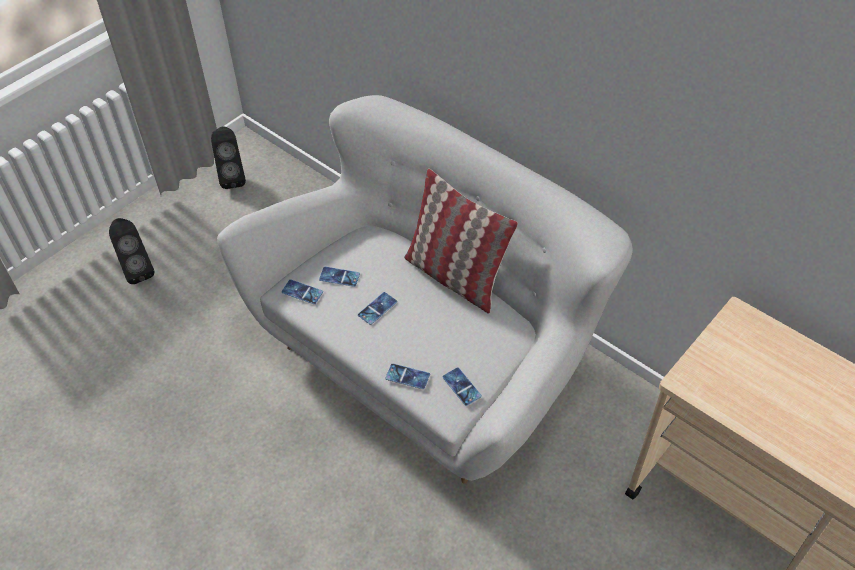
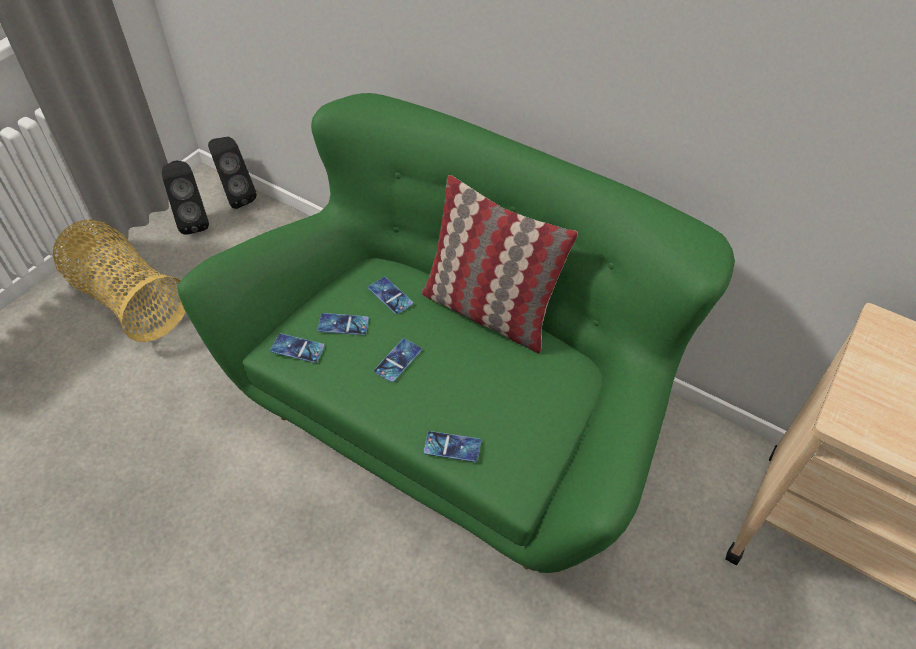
camera: 10 degrees left, 0 degrees up
black speaker [109,218,154,284] -> black speaker moved to [208,136,257,209]
white sofa [217,95,633,484] -> green sofa [177,93,735,573]
phone [442,367,482,406] -> phone moved to [368,277,413,314]
none -> basket [53,220,186,342]

